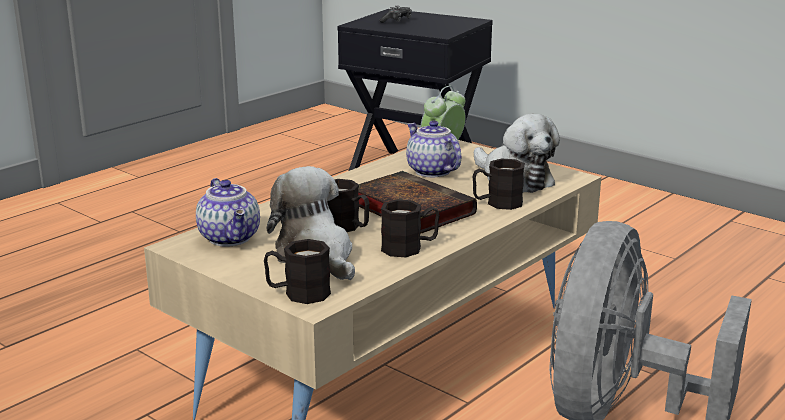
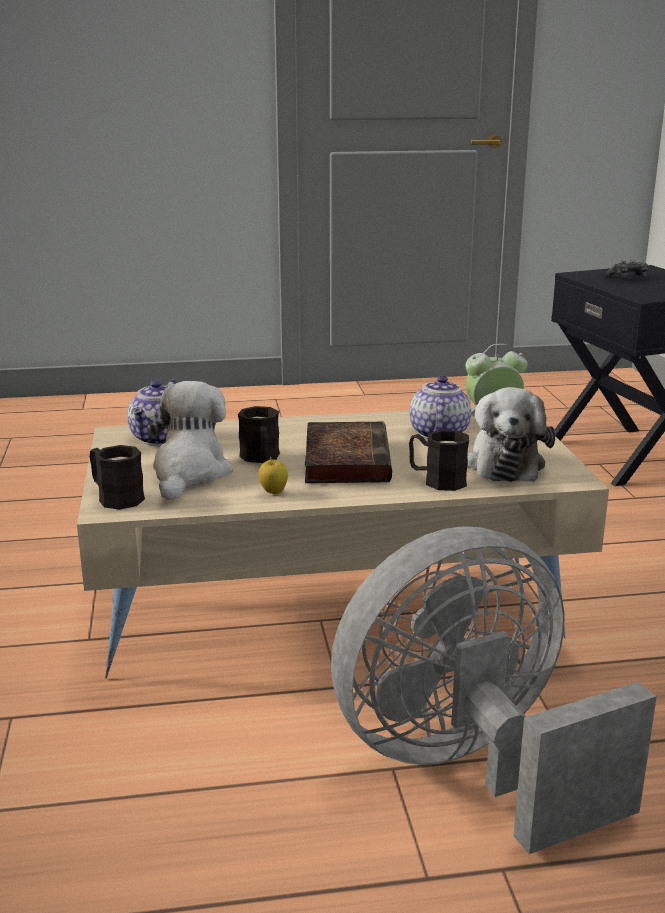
camera: 40 degrees right, 0 degrees up
black mug [381,199,439,257] -> apple [259,456,288,495]

